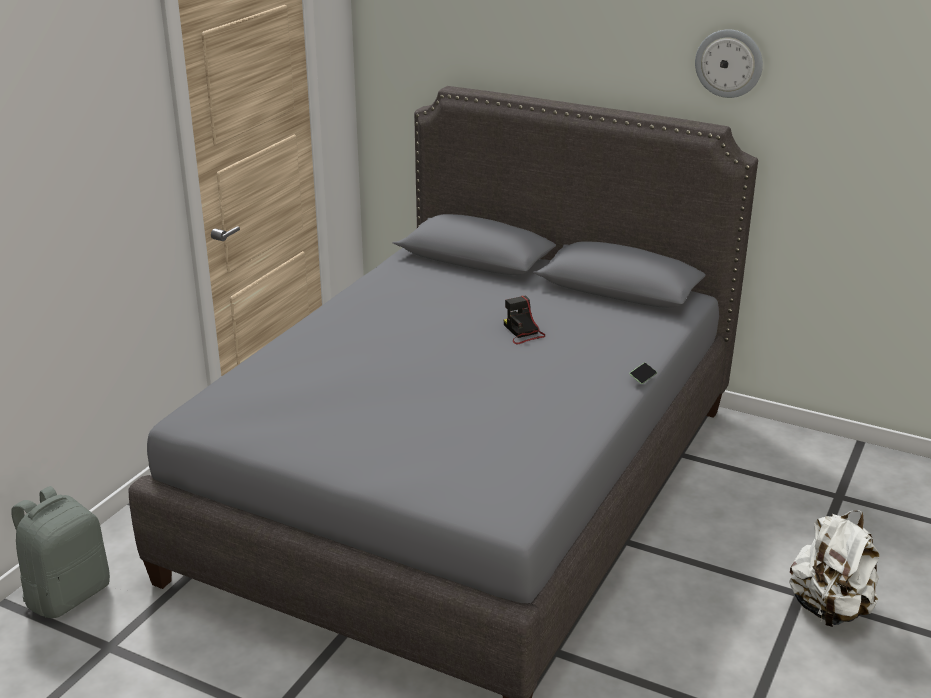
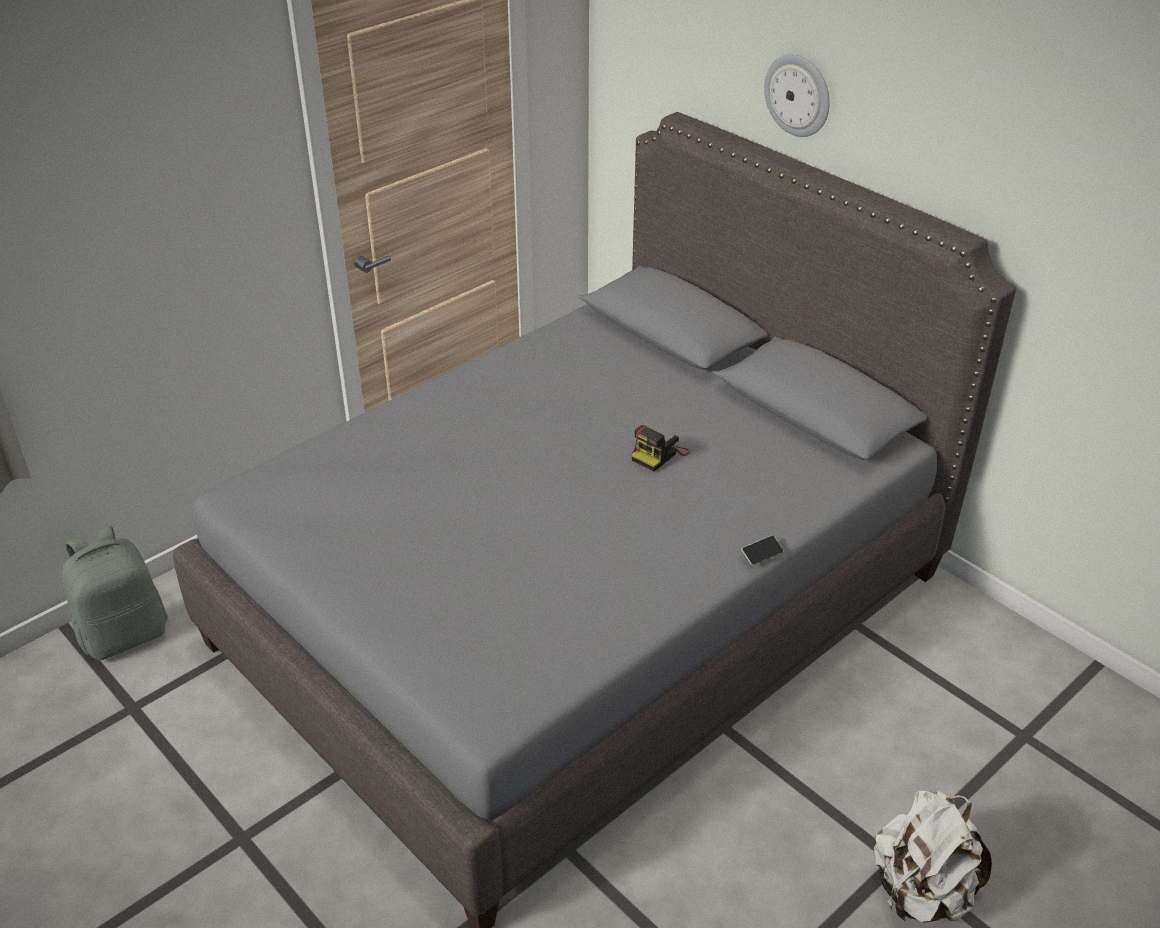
camera: 20 degrees right, 10 degrees up
camera [504,295,545,344] -> camera turned 135 degrees counterclockwise [632,425,690,471]
wall clock [695,29,763,98] -> wall clock moved to [764,54,830,137]

